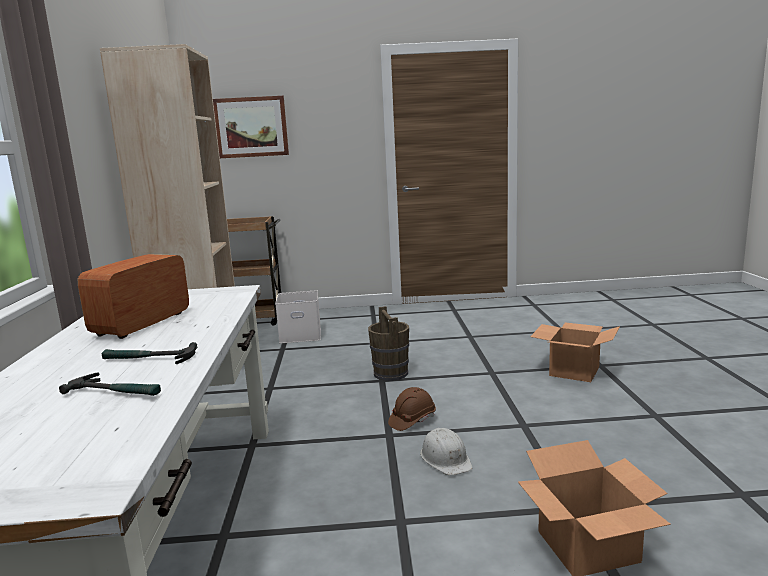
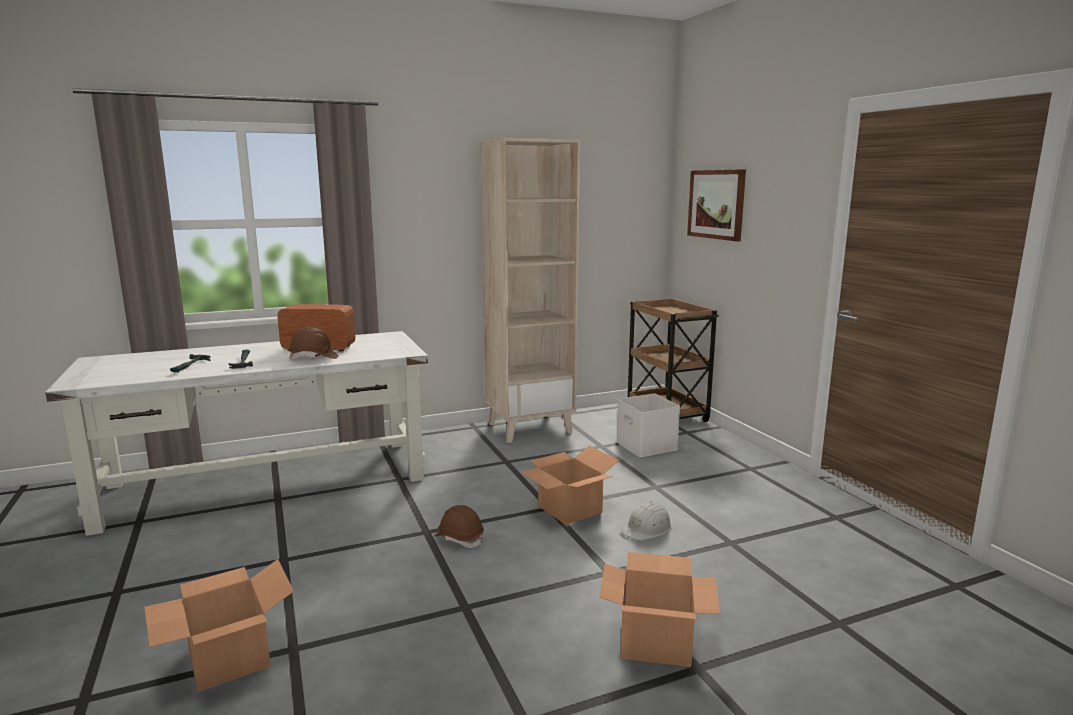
camera: 70 degrees right, 0 degrees up
brown bucket [368,306,409,381] -> cardboard box [520,445,619,525]
white hard hat [420,428,472,475] -> white hard hat moved to [621,501,672,541]
none -> brown hard hat [289,327,338,360]

